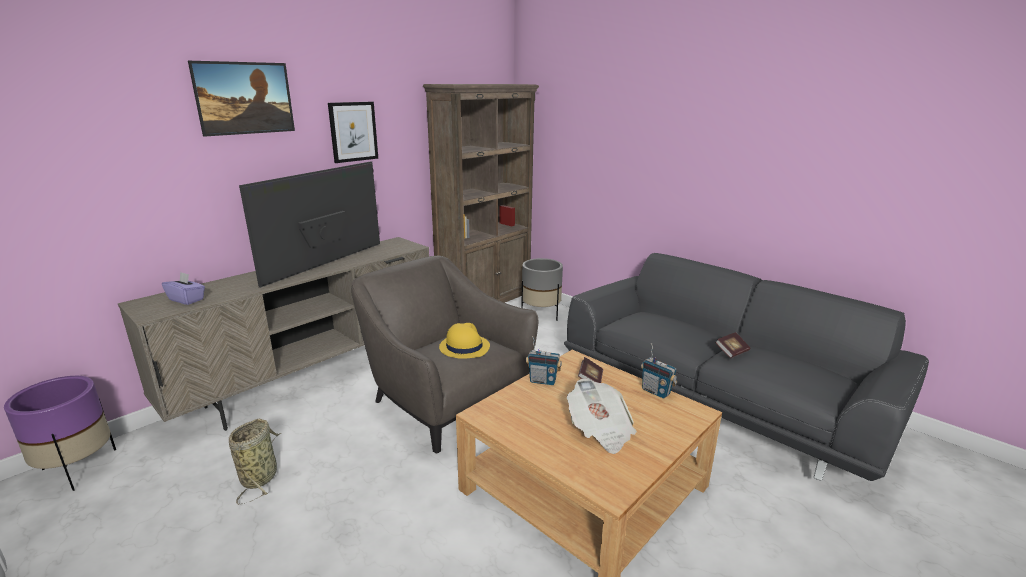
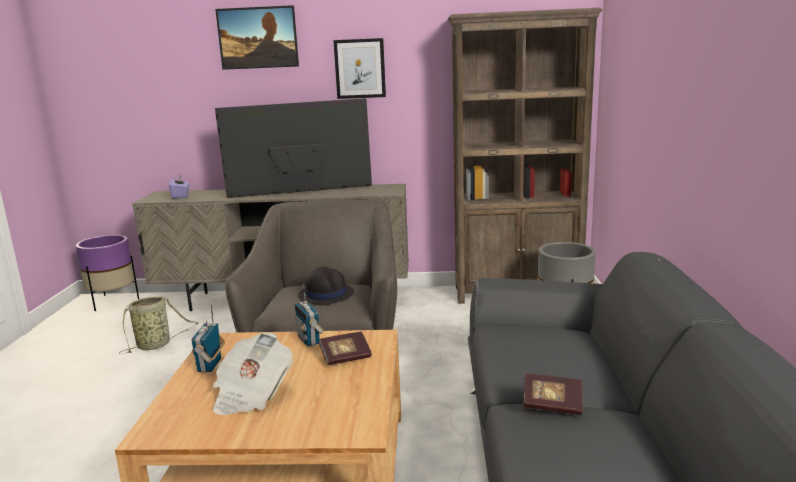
camera: 50 degrees right, 5 degrees down
yellow hat [439,323,490,359] -> black hat [298,267,354,306]
radio [641,343,677,398] -> radio moved to [192,304,225,373]

